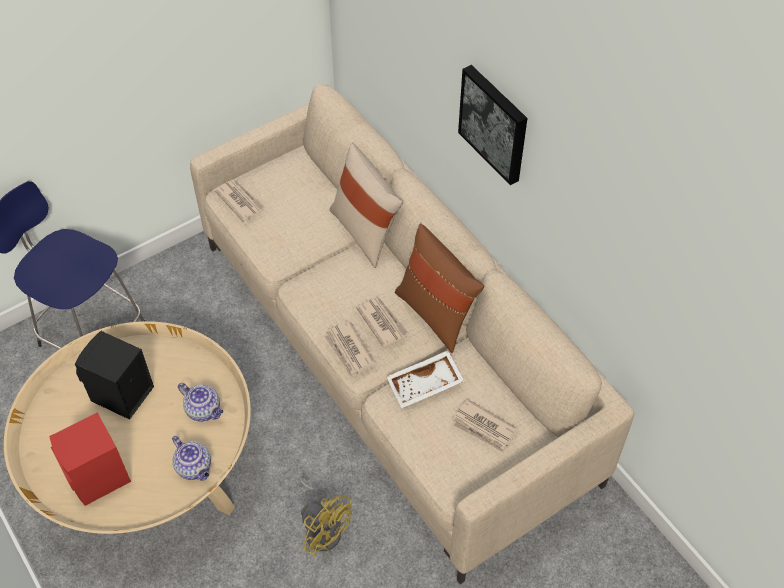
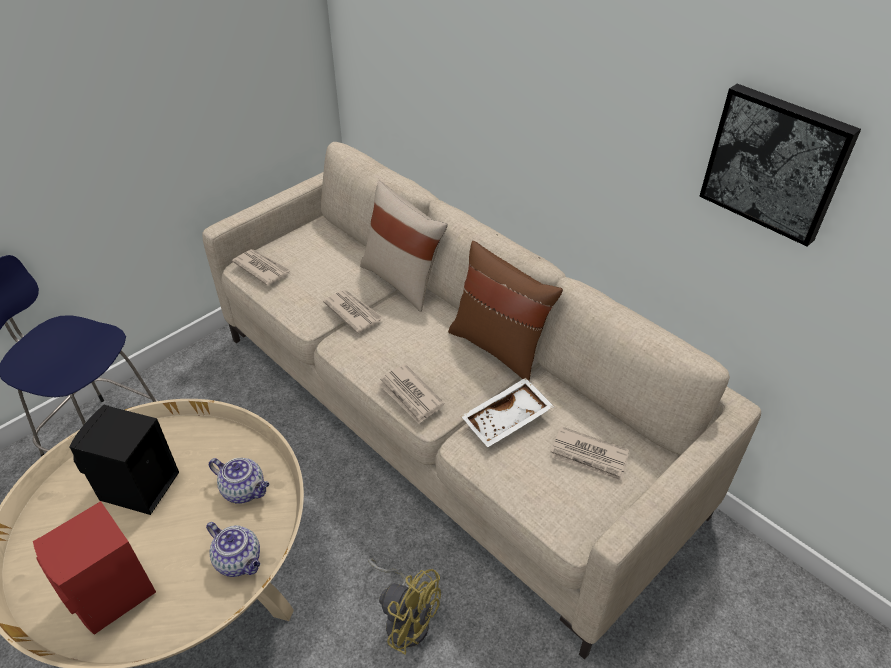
camera: 10 degrees left, 10 degrees down
newspaper [356,297,409,348] -> newspaper moved to [323,290,383,333]
picture [458,65,527,185] -> picture moved to [699,84,861,247]

